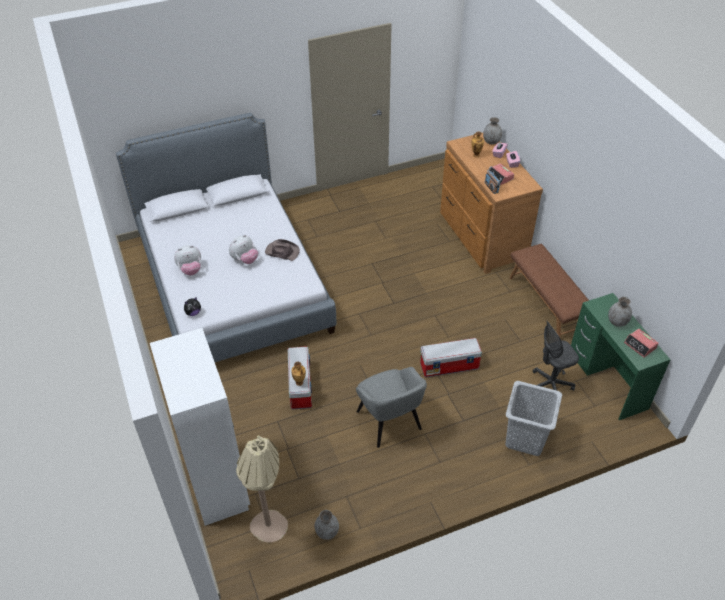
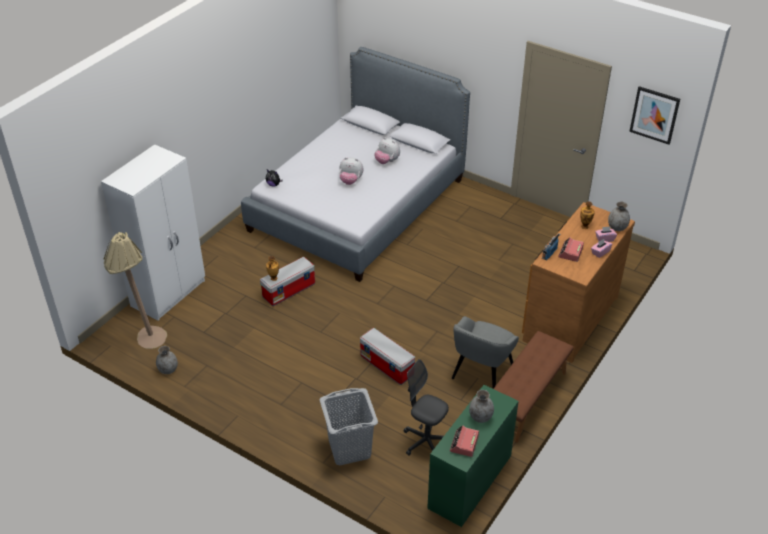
camera: 55 degrees right, 5 degrees down
plush toy [174,245,201,275] -> plush toy moved to [374,137,400,164]
brown hat [265,239,300,261] -> none
grey armchair [356,367,427,448] -> grey armchair moved to [452,316,519,389]
none -> picture [629,86,680,144]

